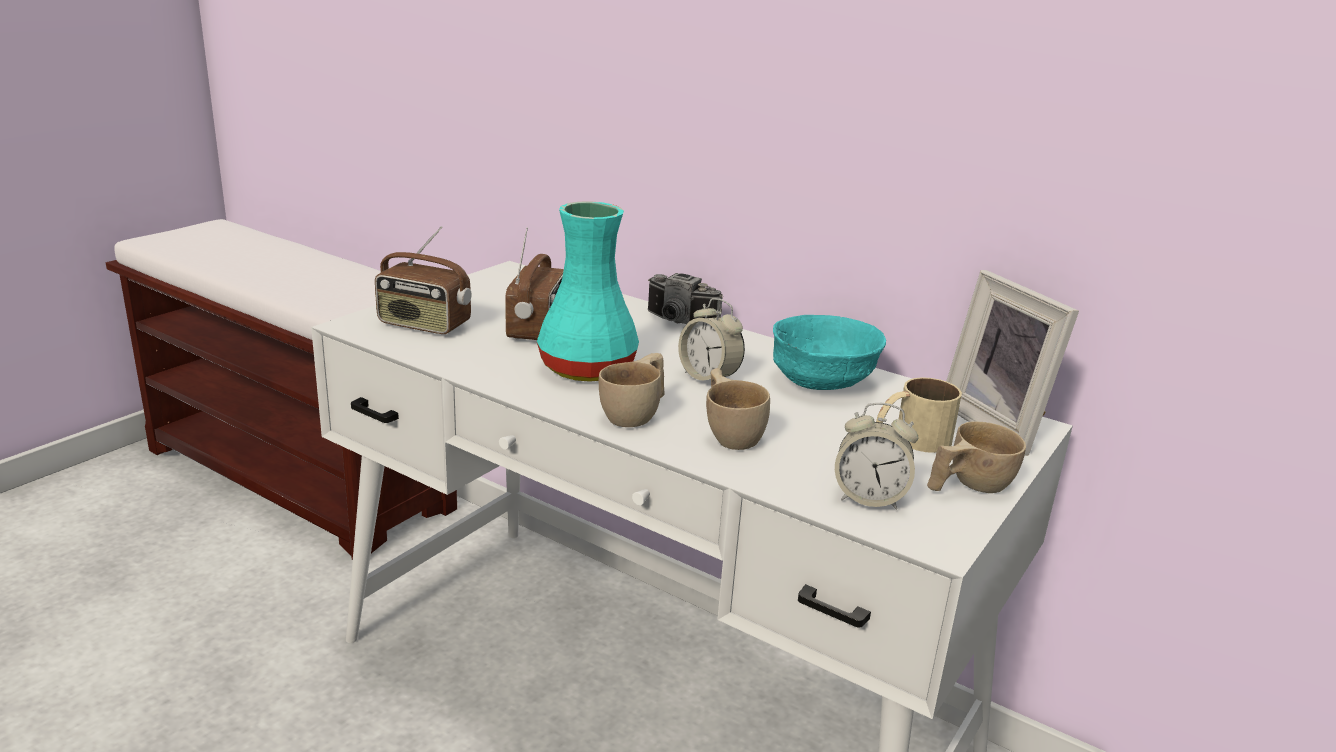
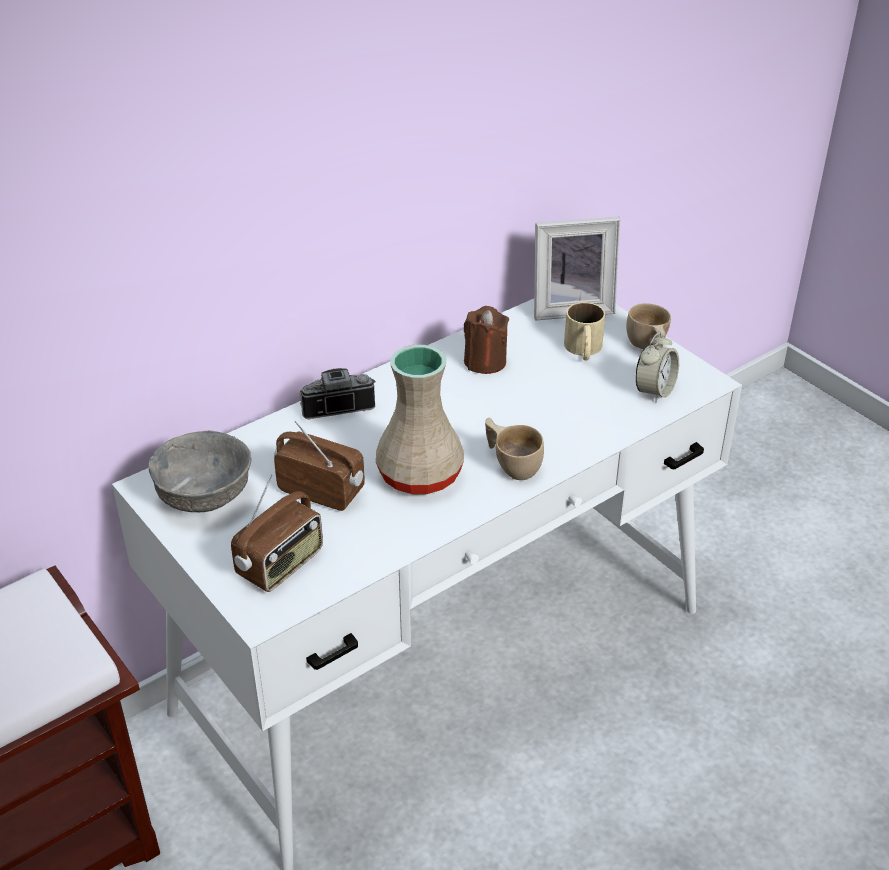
camera: 70 degrees left, 15 degrees up
turquoise vase [537,201,639,382] -> beige vase [376,345,464,495]
camera [648,273,723,324] -> camera turned 150 degrees counterclockwise [299,368,376,419]
alarm clock [678,298,745,380] -> none
beige cup [706,368,770,450] -> none
turquoise bowl [773,315,886,390] -> brown candle [464,306,509,374]
none -> grey bowl [149,431,251,512]

